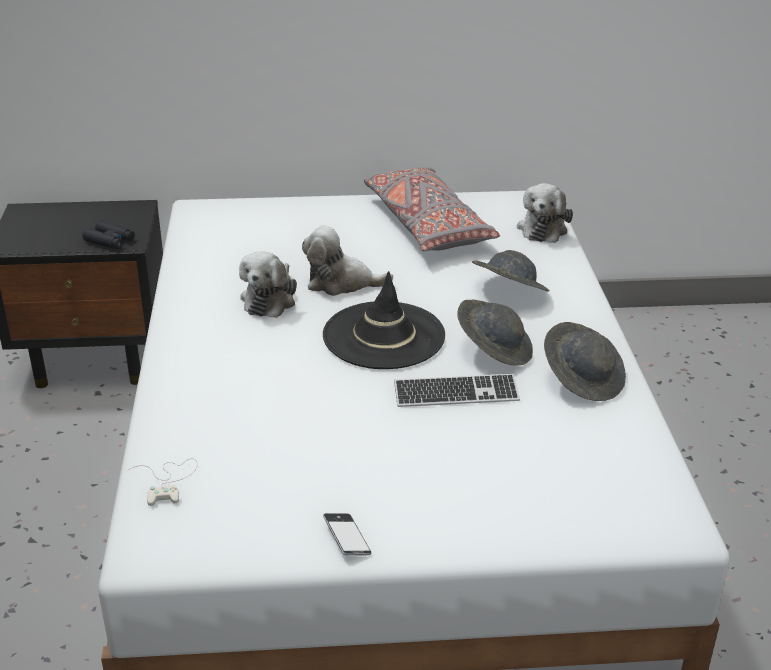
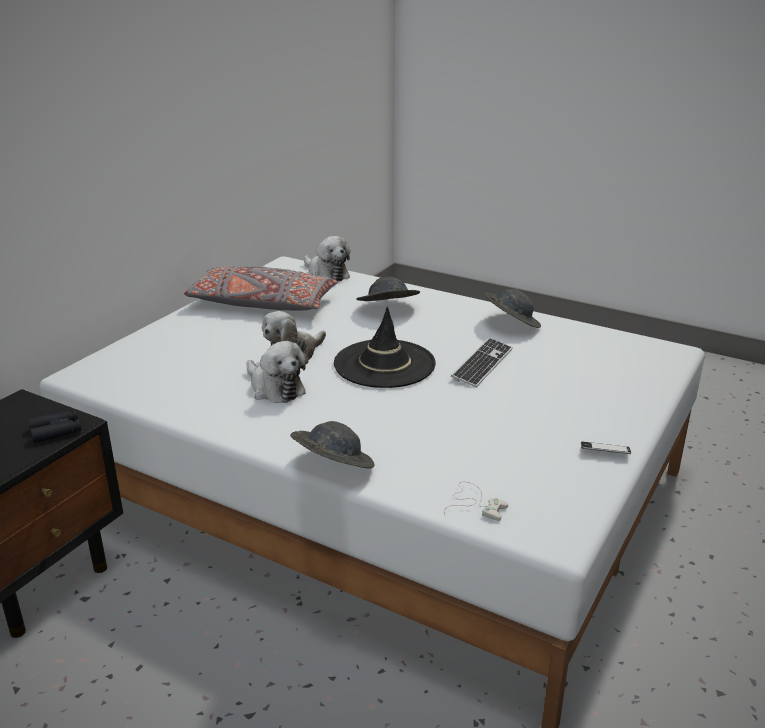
camera: 55 degrees left, 5 degrees down
grey hat [457,300,533,366] -> grey hat moved to [290,421,374,469]

